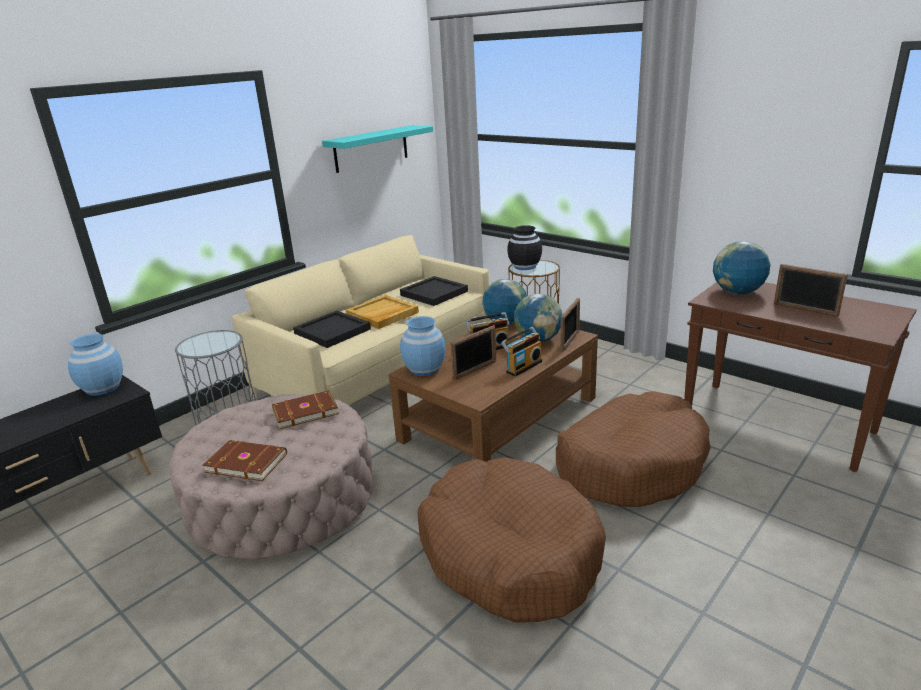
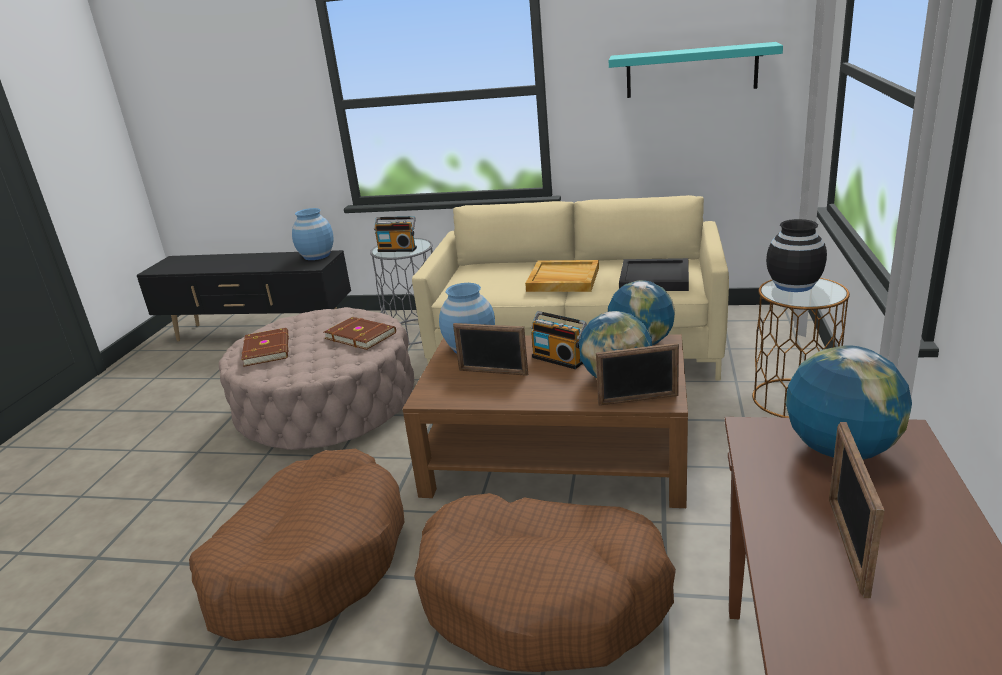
camera: 60 degrees right, 0 degrees up
black tray [293,311,371,348] -> none
radio [501,327,542,377] -> radio moved to [374,216,417,252]

